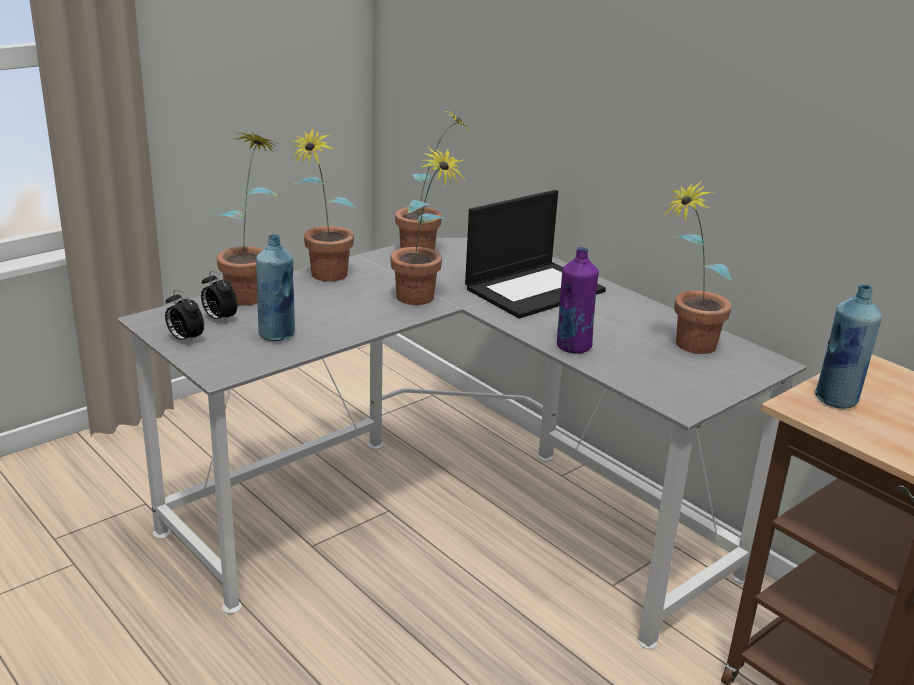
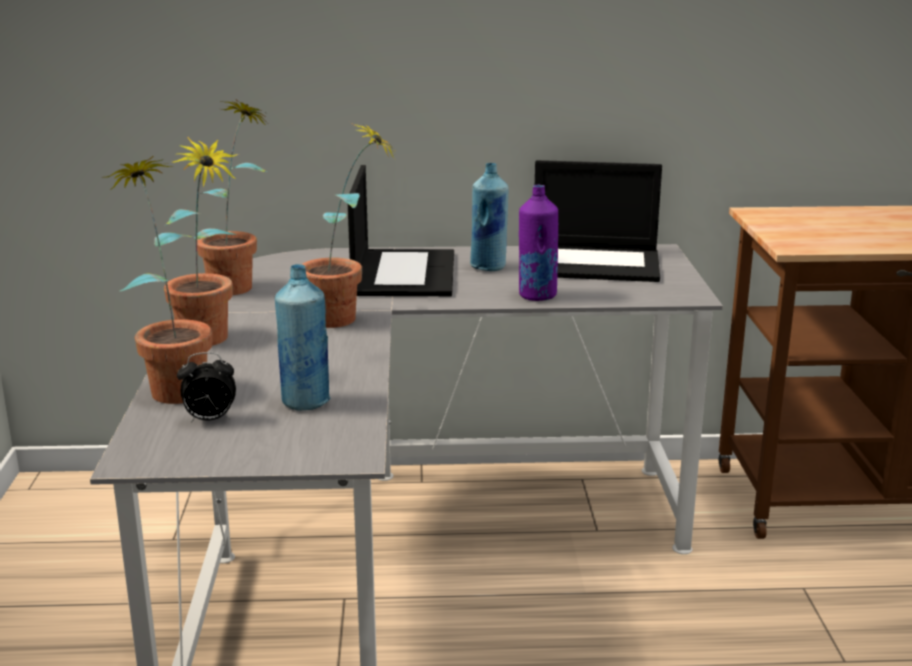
camera: 50 degrees left, 5 degrees down
alarm clock [165,289,204,344] -> none
potted plant [663,180,732,354] -> laptop [535,160,662,282]
blue bottle [815,284,882,409] -> blue bottle moved to [470,163,509,271]

